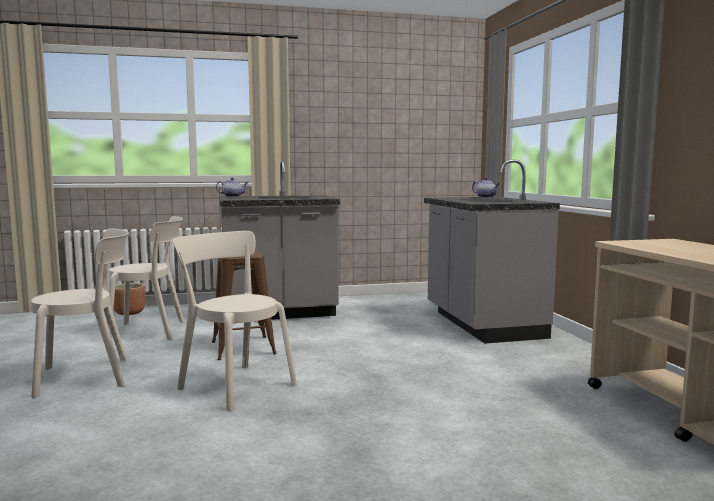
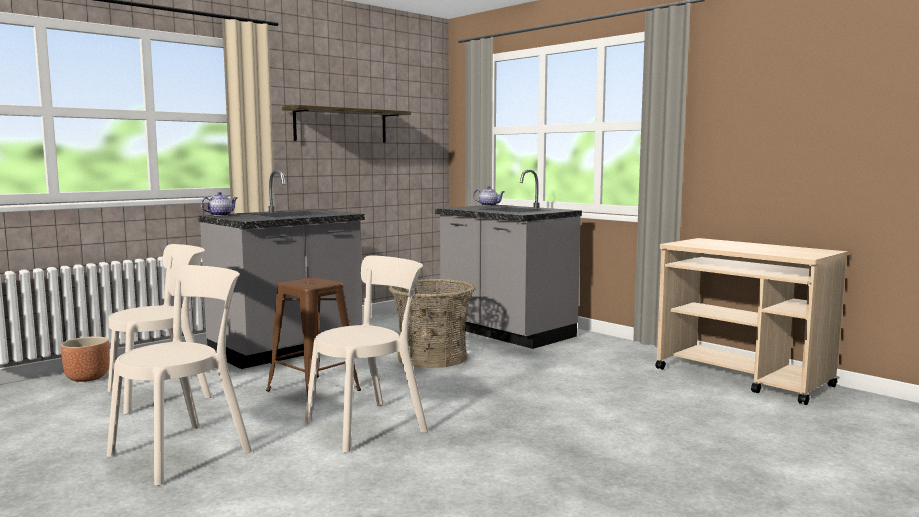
camera: 30 degrees left, 0 degrees up
beige chair [172,231,297,411] -> beige chair turned 135 degrees clockwise [304,255,428,453]
none -> shelf [282,105,411,142]
none -> basket [388,279,475,368]

